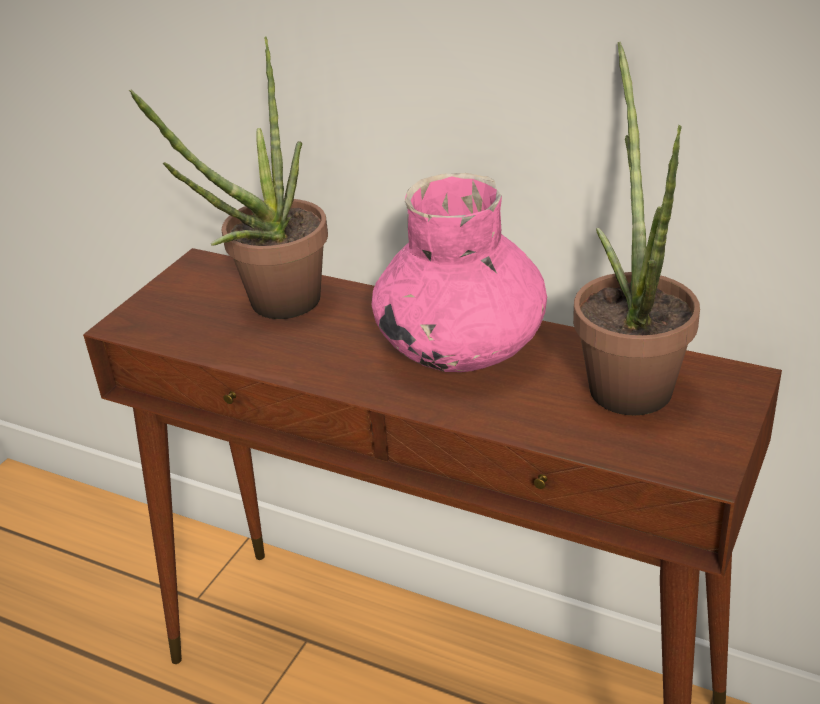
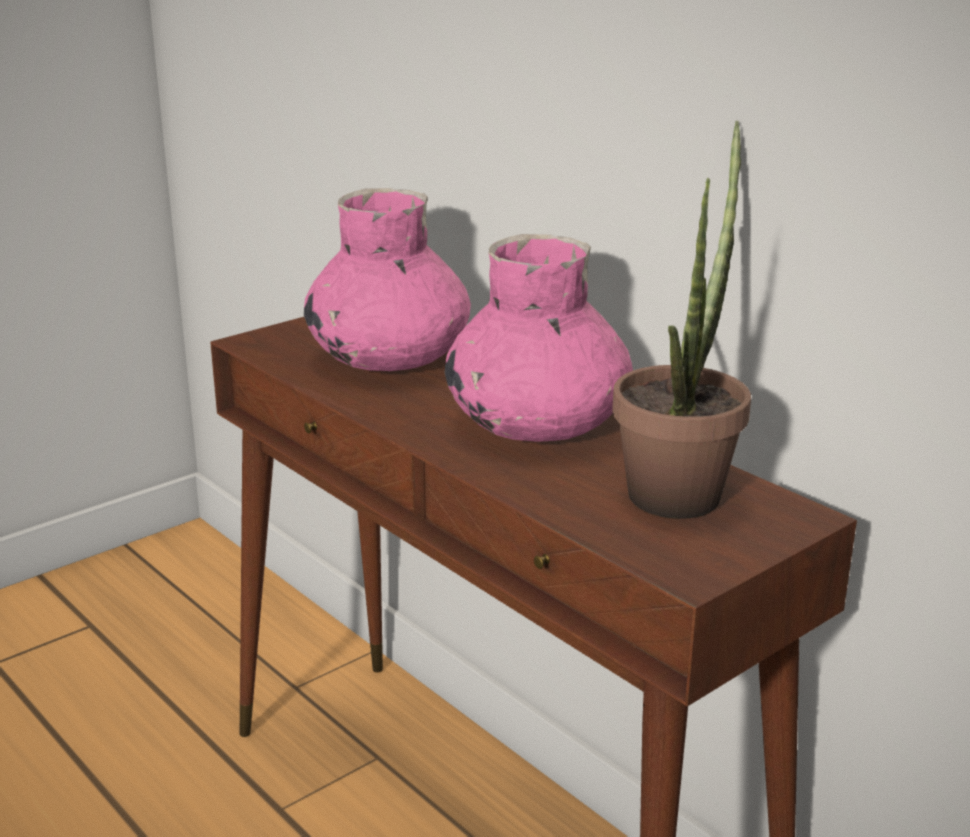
camera: 20 degrees right, 10 degrees down
potted plant [129,37,328,319] -> pink vase [304,188,471,371]

